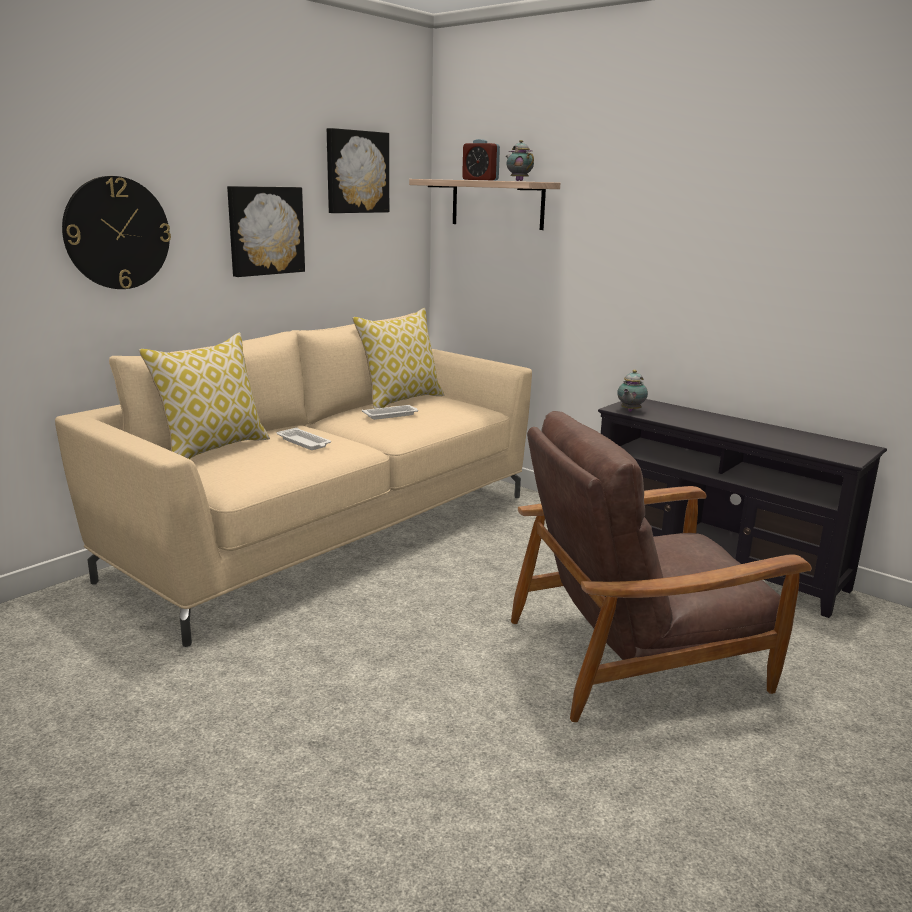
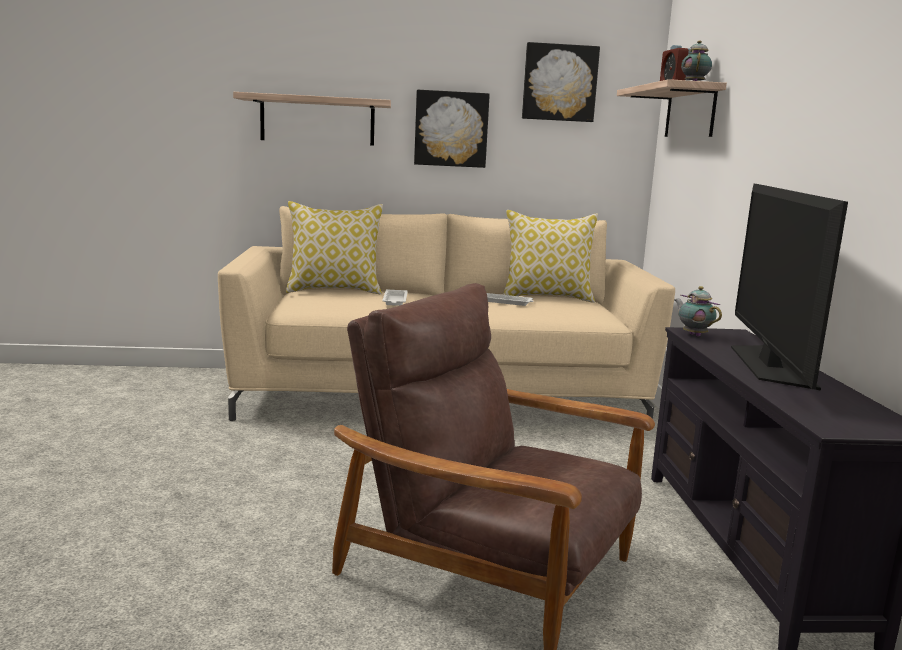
camera: 45 degrees right, 5 degrees down
wall clock [62,176,171,289] -> shelf [233,92,391,146]
teapot [617,370,648,412] -> teapot turned 75 degrees clockwise [675,286,722,337]
none -> television [731,184,848,391]

